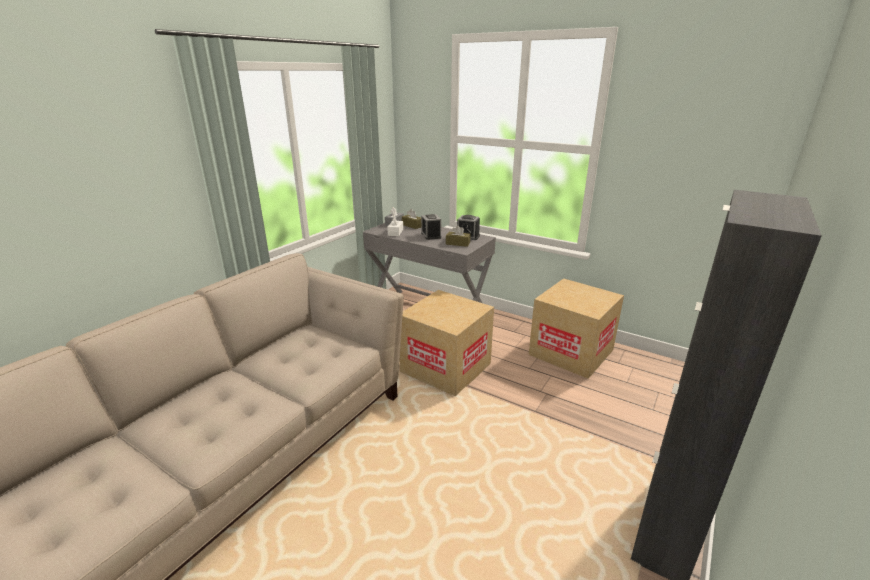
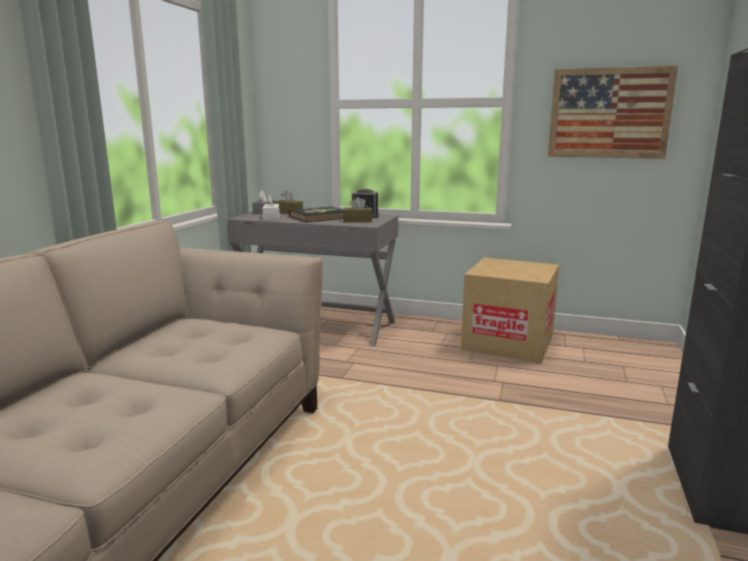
camera: 15 degrees left, 10 degrees down
cardboard box [400,290,494,396] -> none
alarm clock [421,214,441,240] -> book [289,207,343,222]
none -> picture [548,65,678,159]

